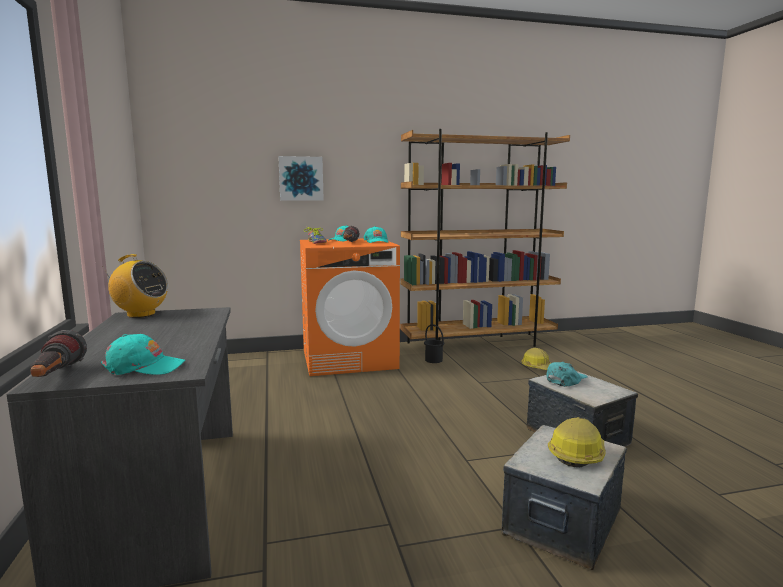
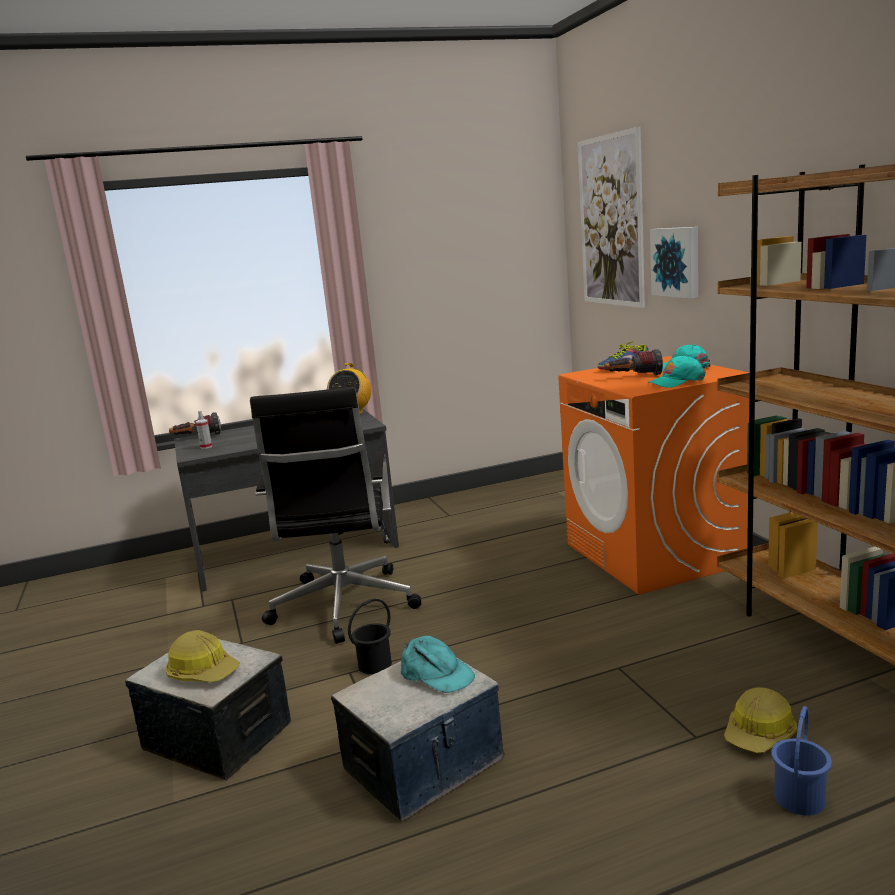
camera: 85 degrees right, 5 degrees up
turquoise cap [101,334,186,375] -> spray bottle [196,411,212,449]
black bucket [424,324,444,363] -> black bucket moved to [348,599,392,674]
none -> black office chair [250,386,421,644]
none -> picture [578,126,645,308]
none -> blue bucket [771,706,832,815]

